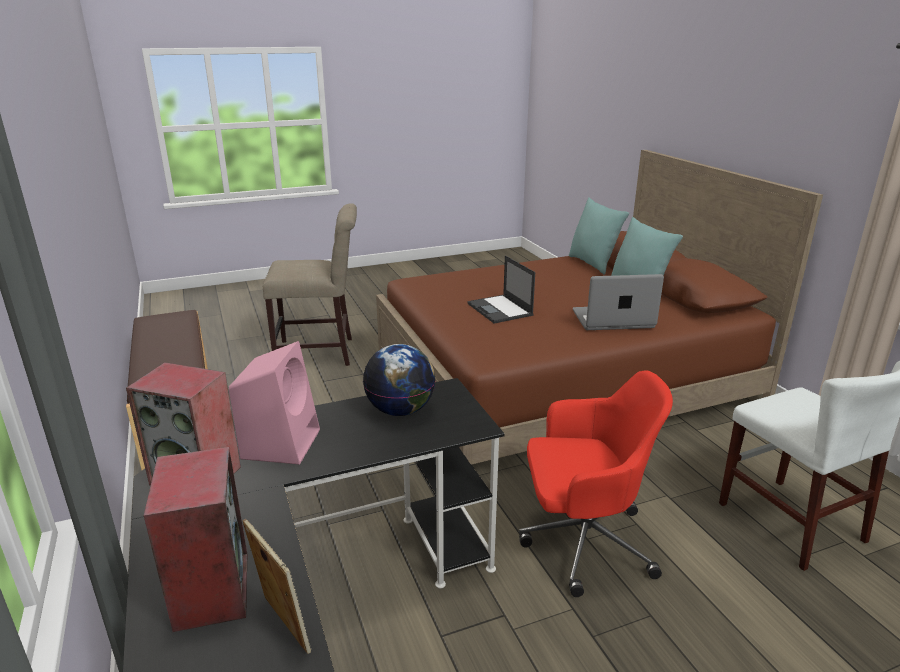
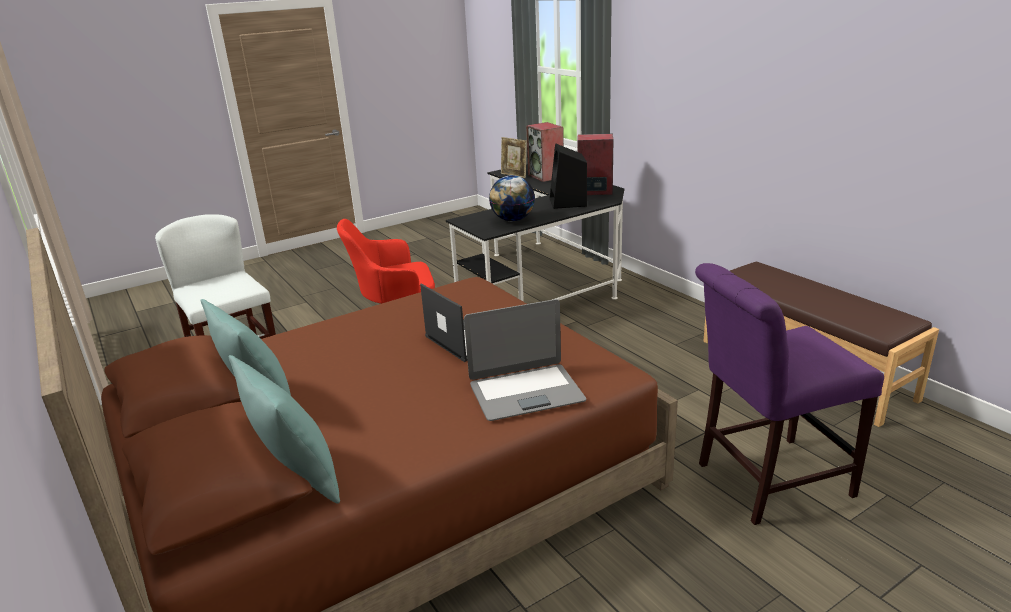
camera: 170 degrees right, 0 degrees up
pink speaker [229,341,320,465] -> black speaker [550,143,587,209]
beige chair [263,203,357,366] -> purple chair [695,263,884,525]
laptop [573,274,664,330] -> laptop moved to [464,299,586,421]

